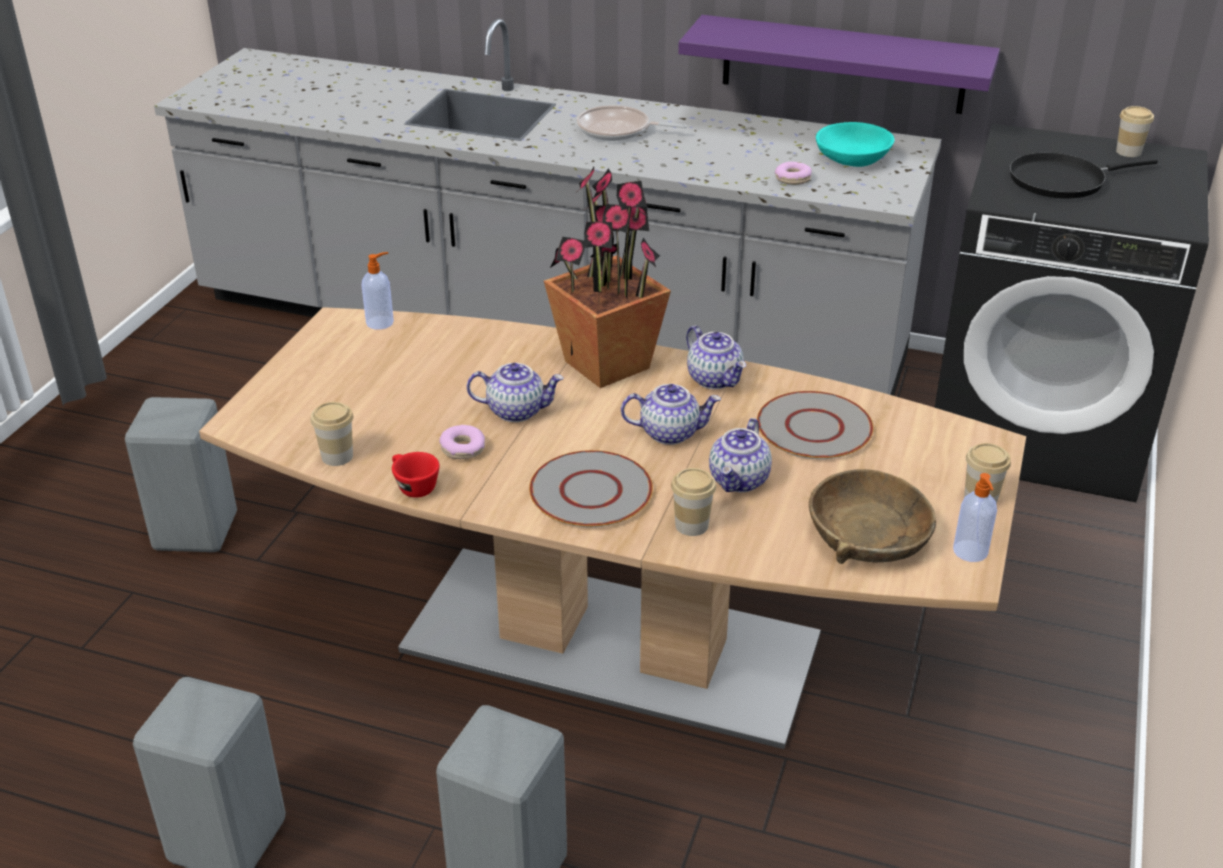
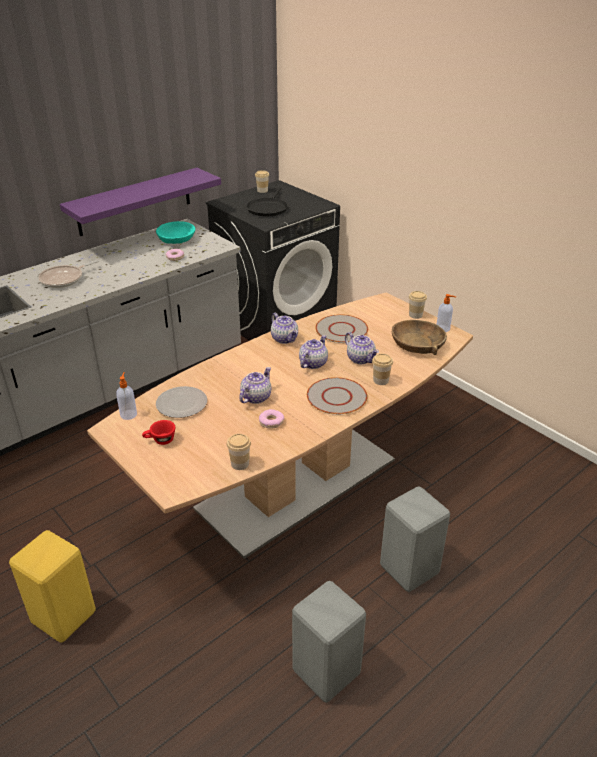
camera: 60 degrees left, 0 degrees up
grey stool [125,397,237,552] -> yellow stool [9,530,96,643]
red cup [392,452,440,498] -> red cup moved to [142,420,175,445]
potted plant [544,166,671,388] -> none
teapot [686,325,746,389] -> teapot turned 60 degrees clockwise [271,313,298,344]
none -> plate [156,386,207,418]

